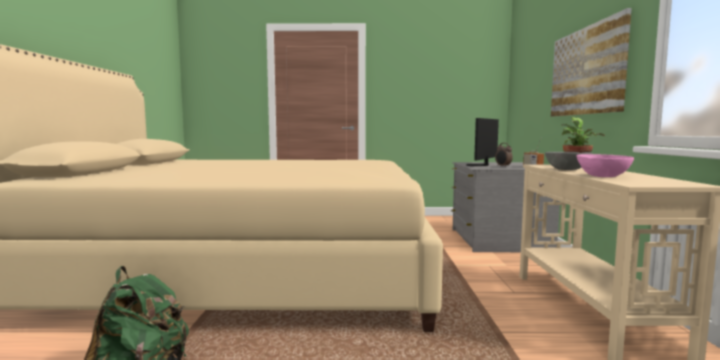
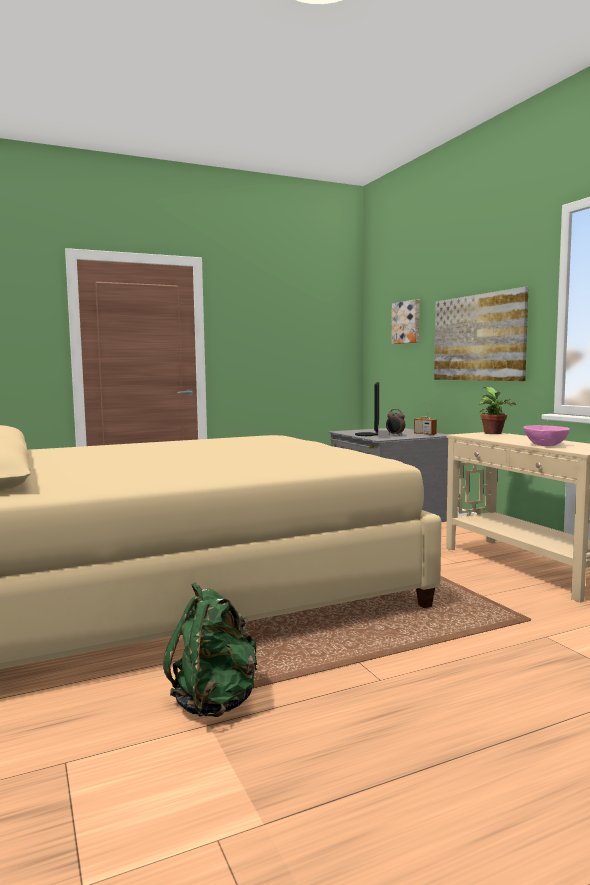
camera: 25 degrees left, 0 degrees up
grey bowl [545,152,592,170] -> none
none -> picture [391,299,419,344]

